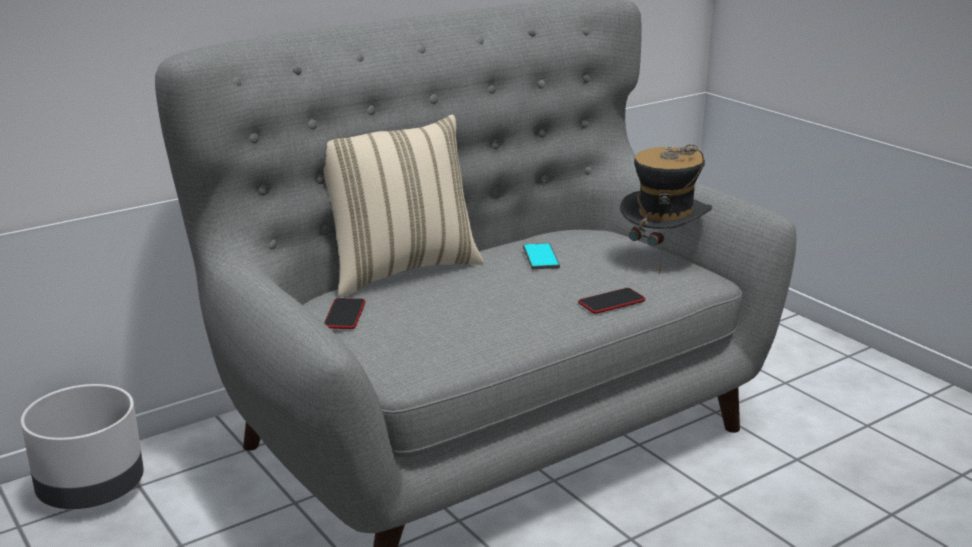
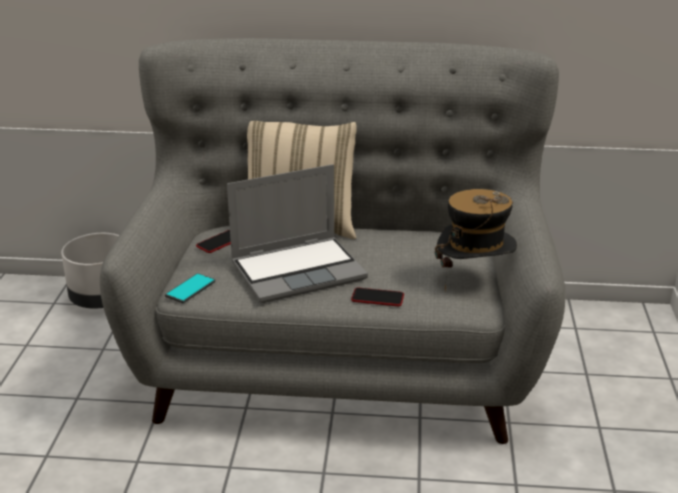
camera: 40 degrees right, 5 degrees up
phone [523,243,560,269] -> phone moved to [165,273,215,303]
none -> laptop [227,164,368,303]

